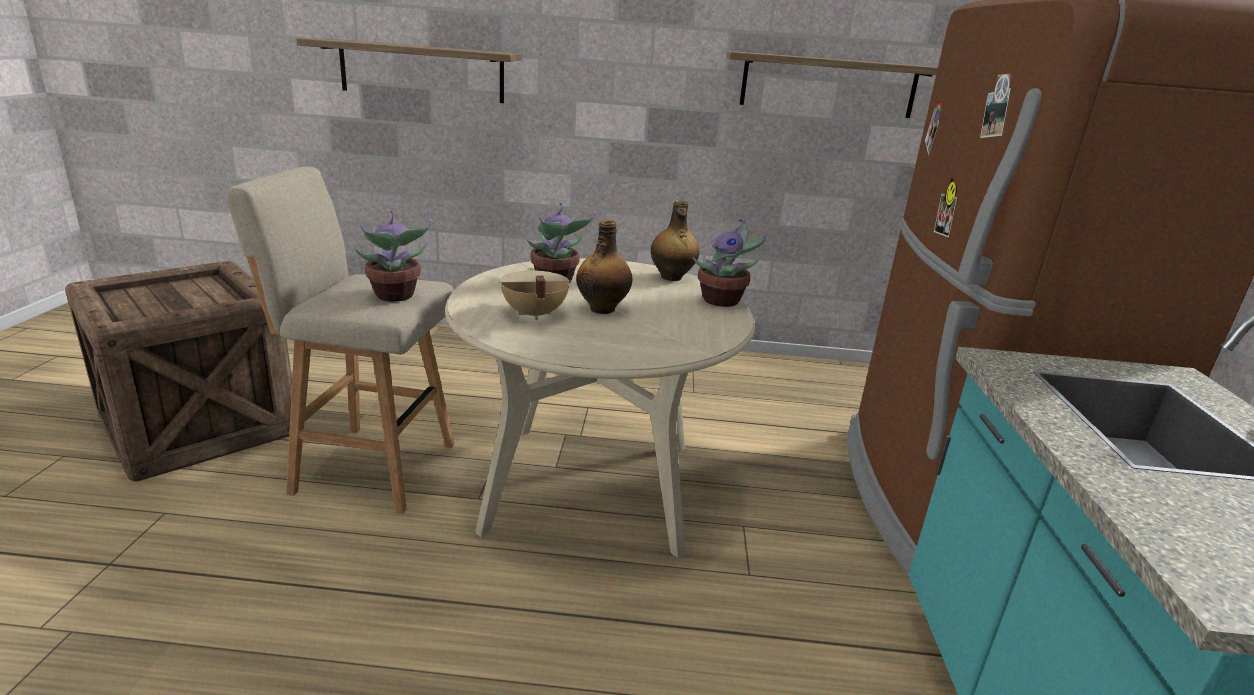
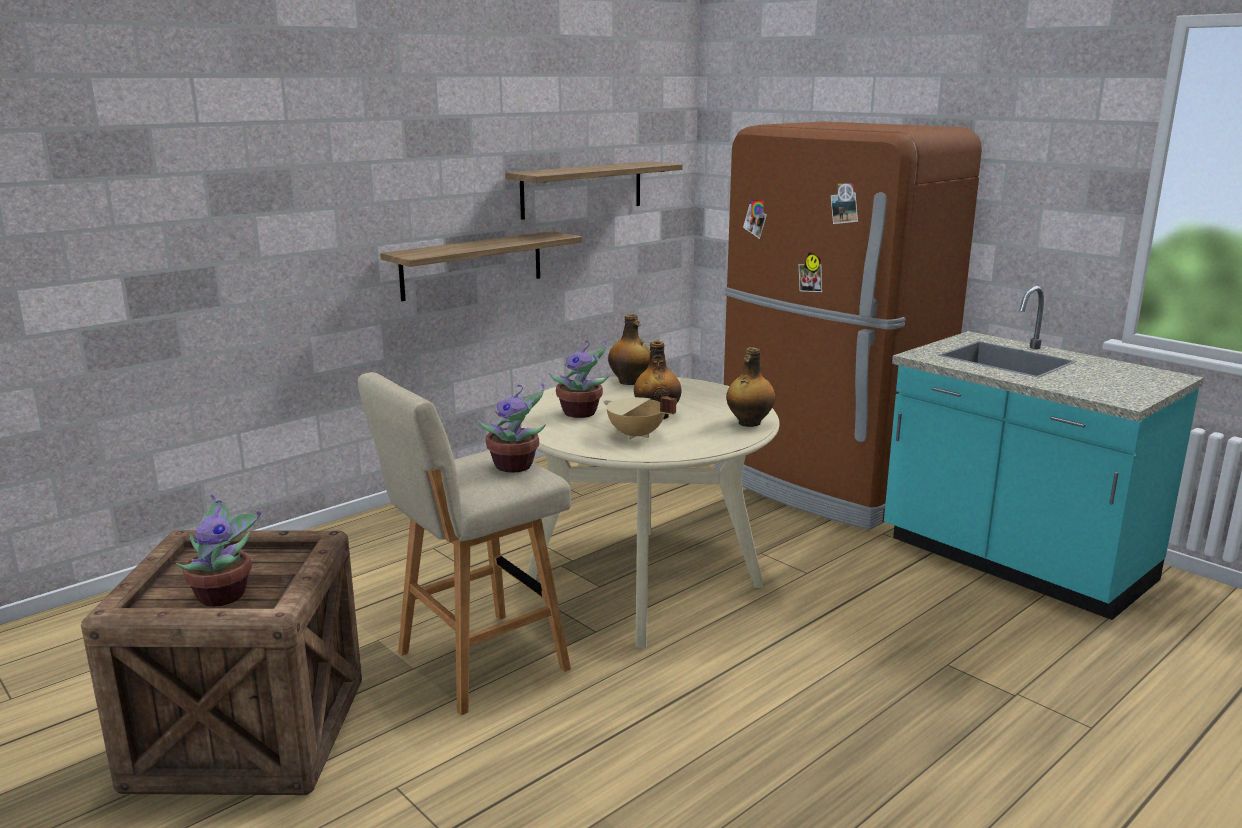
camera: 45 degrees left, 5 degrees down
shelf [296,38,522,103] -> shelf moved to [381,231,582,301]
potted plant [693,219,766,307] -> potted plant moved to [176,493,261,607]
none -> bottle [726,347,775,427]

